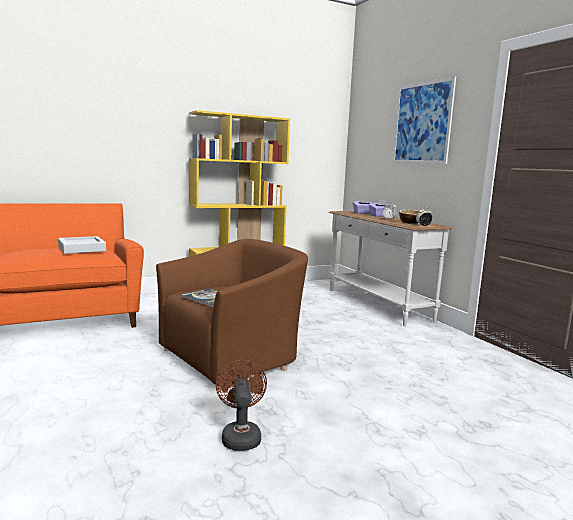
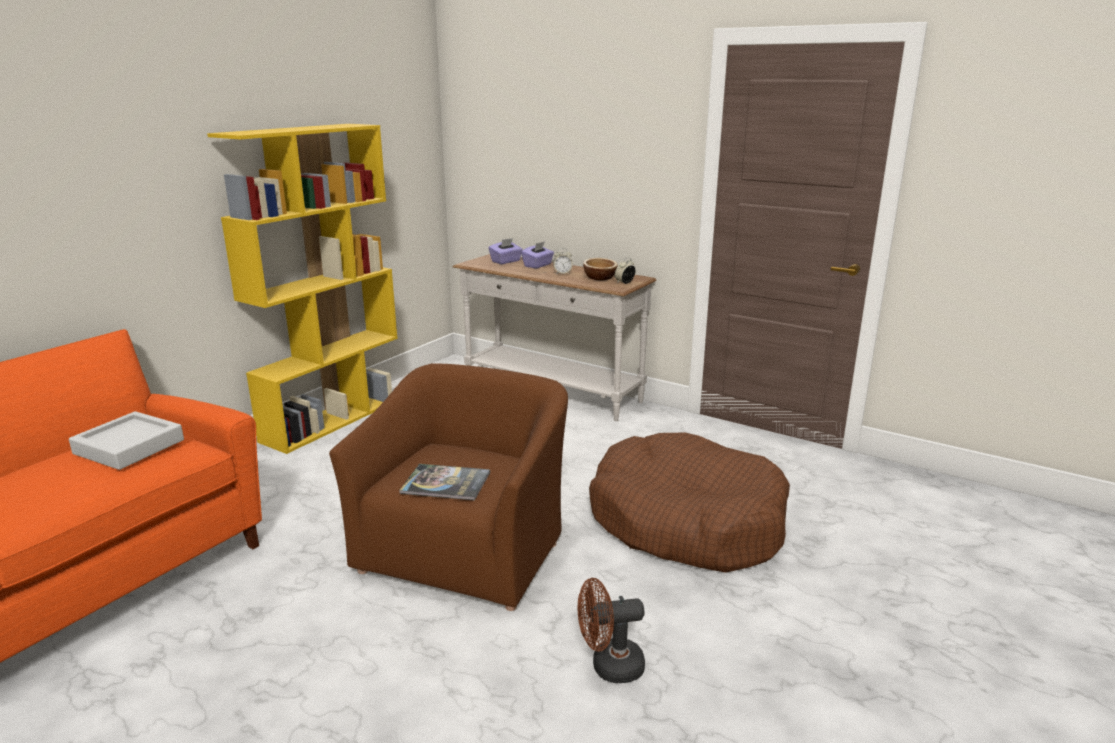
camera: 30 degrees left, 10 degrees up
brown fan [216,360,267,451] -> brown fan turned 60 degrees counterclockwise [578,578,645,683]
picture [393,76,456,164] -> none
none -> brown dog bed [589,433,790,573]

